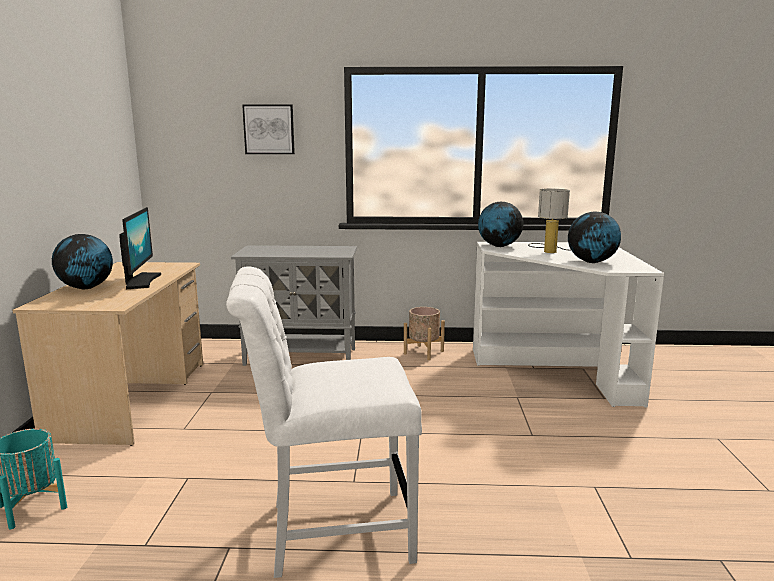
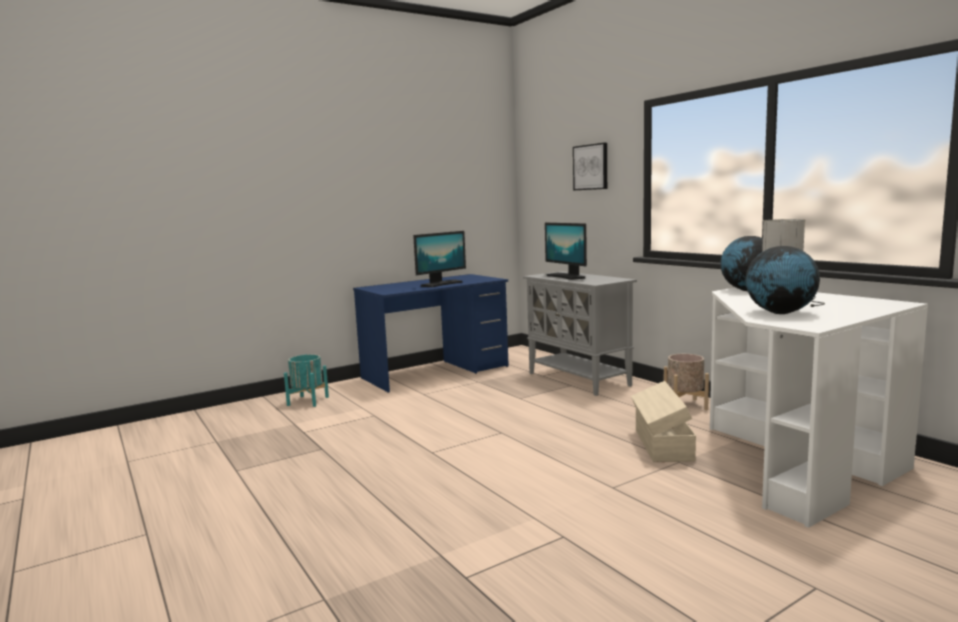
camera: 55 degrees right, 5 degrees down
beige desk [12,262,203,446] -> blue desk [353,274,509,393]
globe [52,234,113,289] -> none
white chair [226,266,422,578] -> none
none -> monitor [545,223,587,280]
none -> beige storage box [631,381,696,462]

